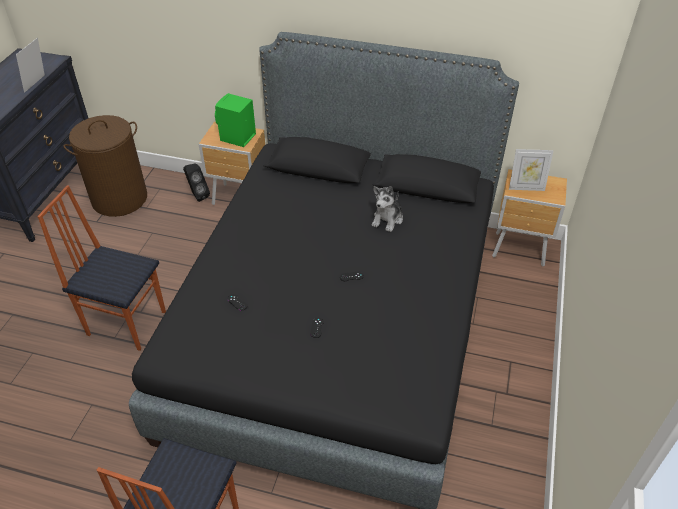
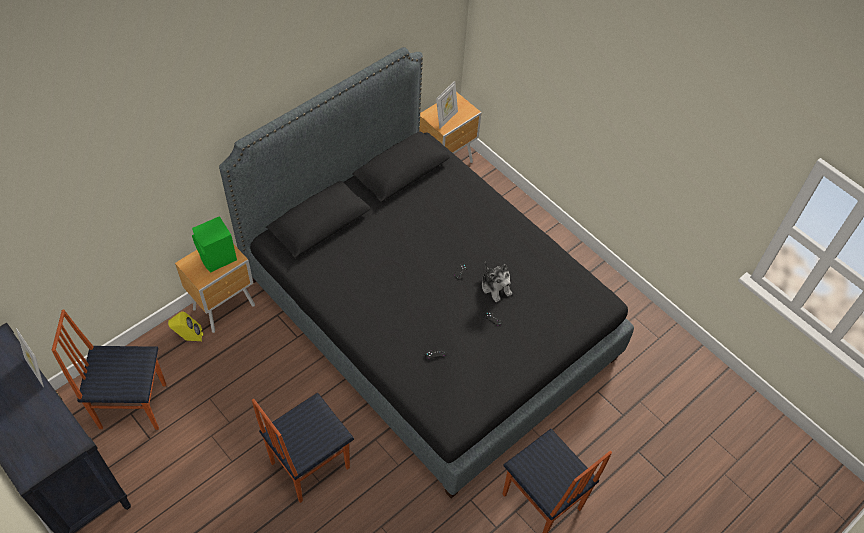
camera: 60 degrees left, 10 degrees up
brown laundry basket [63,115,147,217] -> chair [51,310,166,430]
black speaker [183,163,210,202] -> yellow speaker [168,312,203,341]
plush toy [372,186,403,232] -> plush toy moved to [482,261,512,302]

